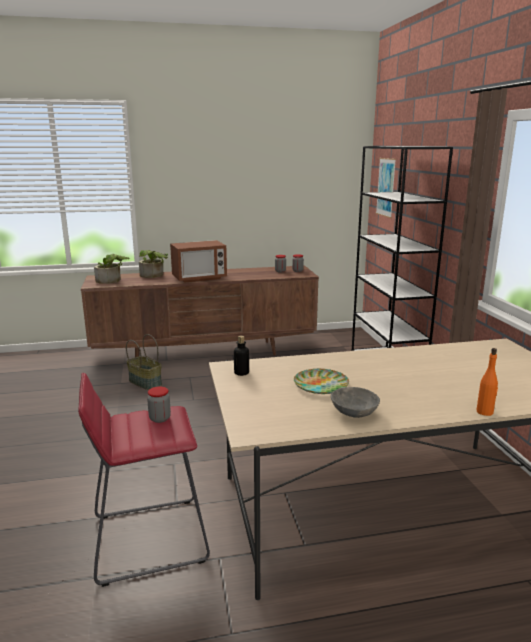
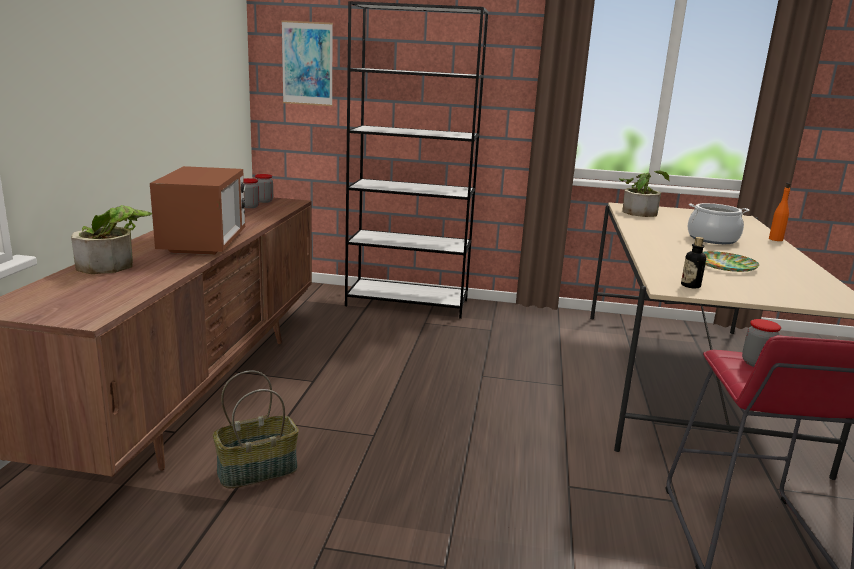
camera: 70 degrees left, 0 degrees up
potted plant [94,254,130,284] -> potted plant moved to [619,170,670,217]
grey bowl [331,387,380,418] -> none
none -> cooking pot [688,203,750,244]

